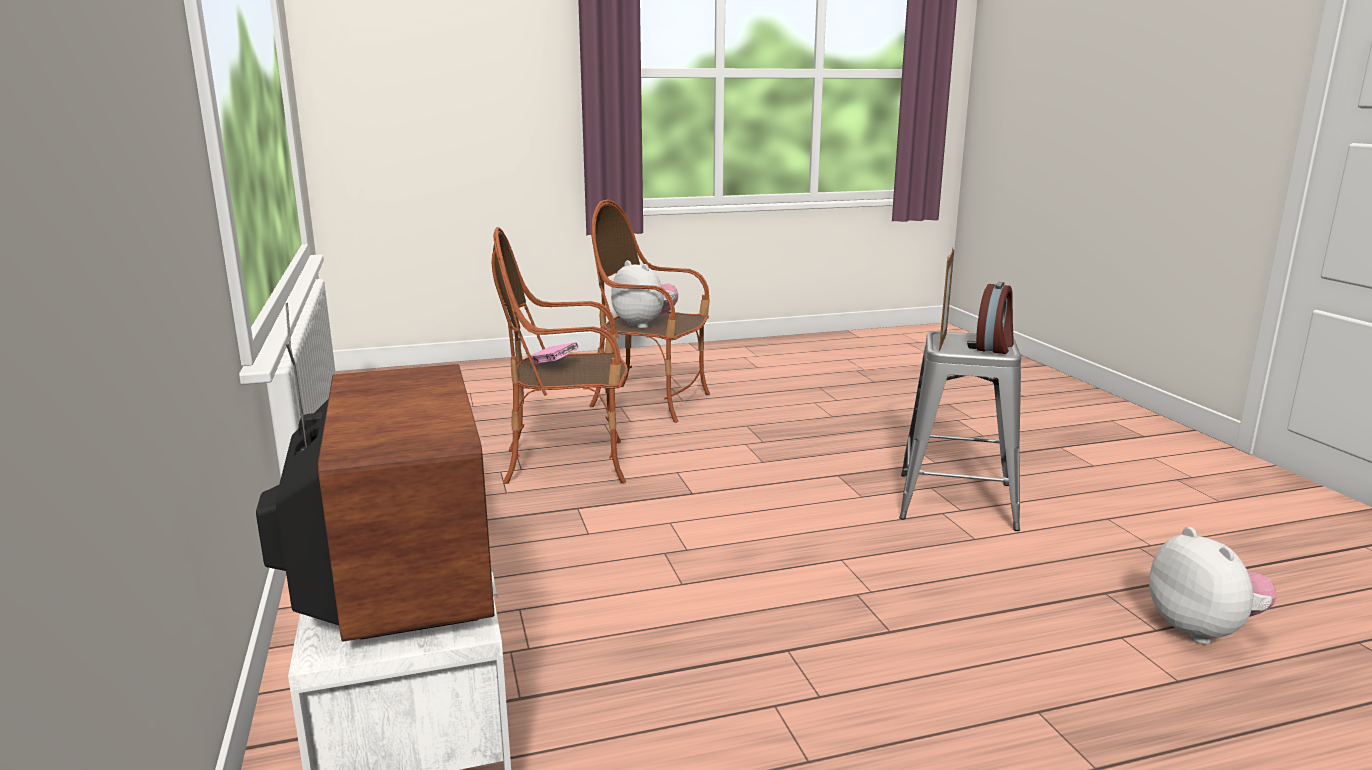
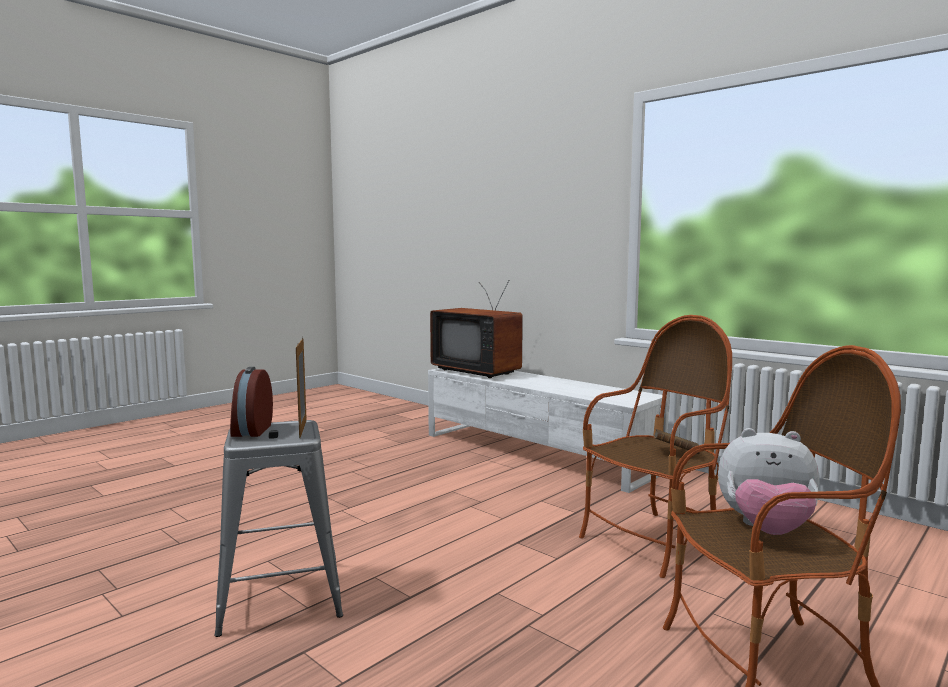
camera: 150 degrees right, 10 degrees down
pink book [531,342,579,364] -> brown book [654,429,700,454]
plush toy [1149,527,1277,644] -> none

